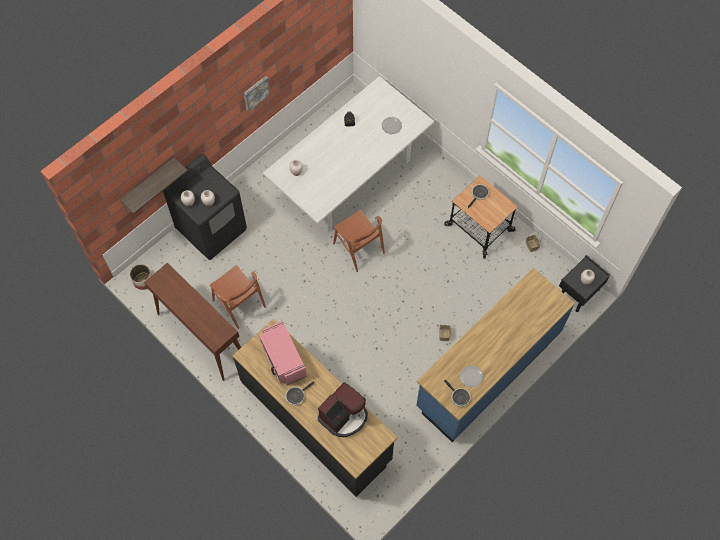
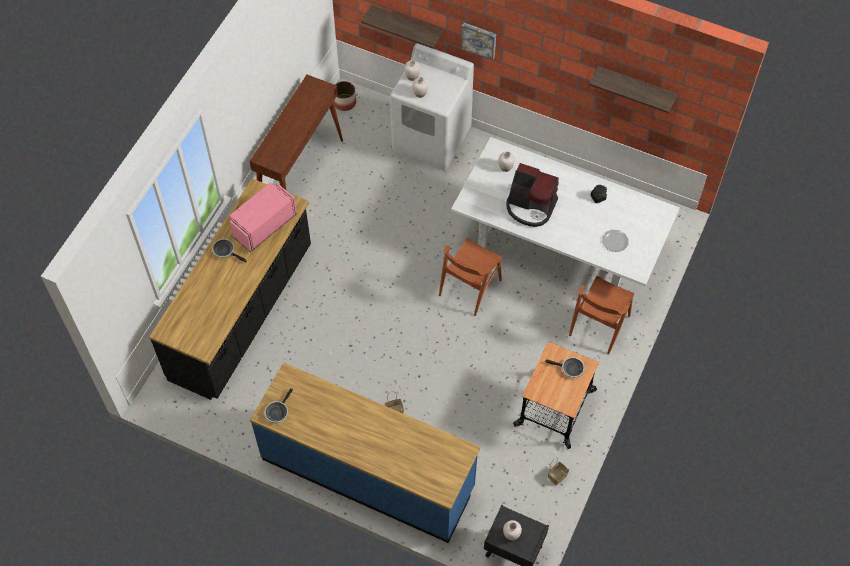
camera: 70 degrees right, 5 degrees down
black washing machine [163,154,247,260] -> white washing machine [390,43,474,171]
brown chair [210,265,266,329] -> brown chair moved to [569,276,634,355]
picture [244,76,270,112] -> picture moved to [461,23,496,60]
coffee machine [318,382,368,437] -> coffee machine moved to [507,163,559,227]
plate [460,365,483,388] -> none
none -> shelf [589,66,677,113]

